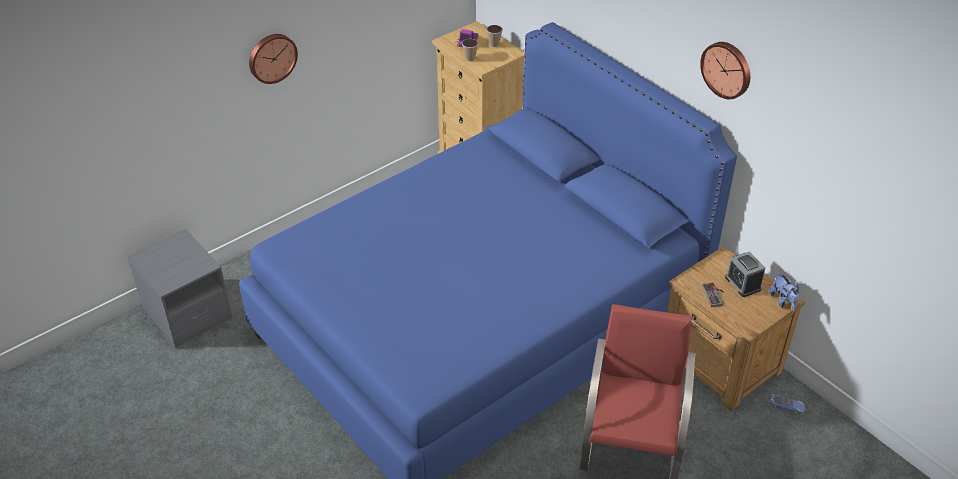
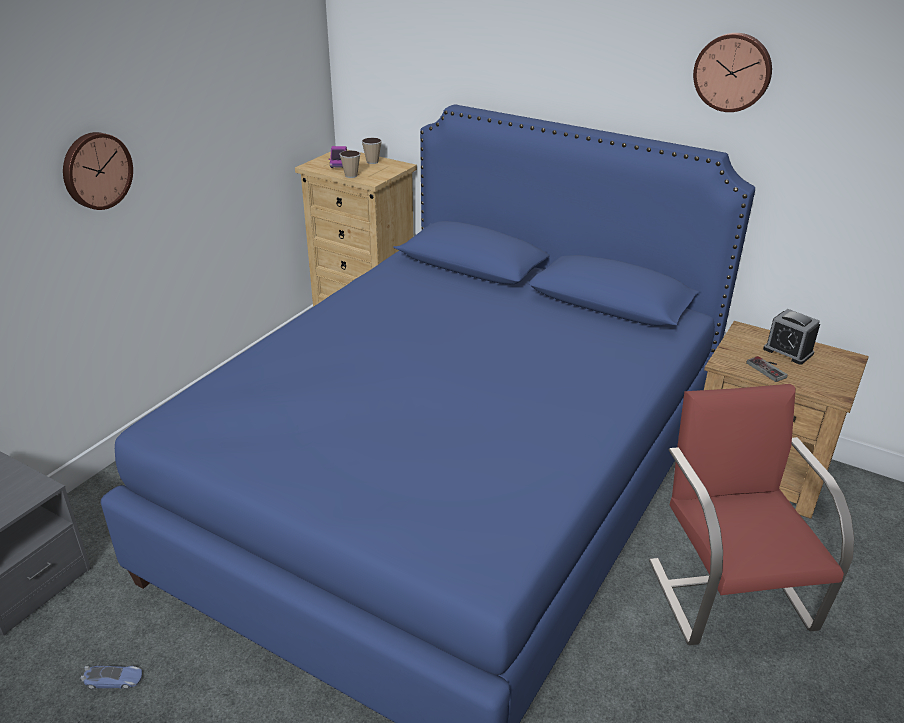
camera: 20 degrees left, 10 degrees down
plush toy [769,272,799,311] -> none
toy car [770,394,805,414] -> toy car moved to [81,666,142,689]

